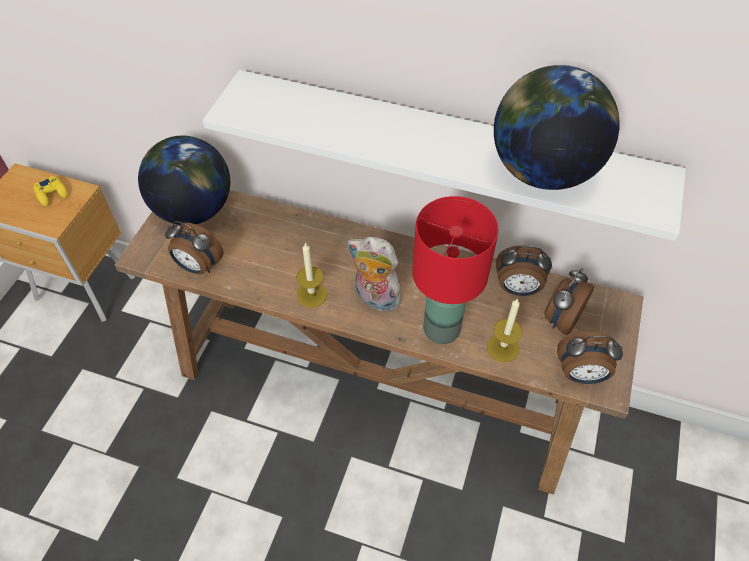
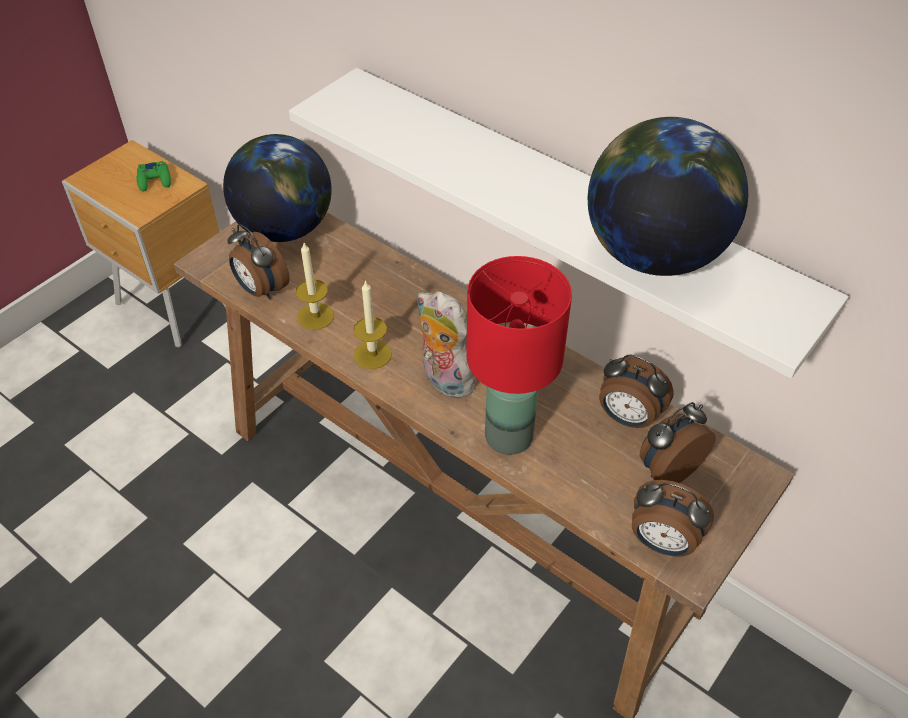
camera: 20 degrees right, 5 degrees down
yellow game controller [33,176,68,206] -> green game controller [136,161,171,191]
candle [487,298,522,362] -> candle moved to [296,243,334,330]

